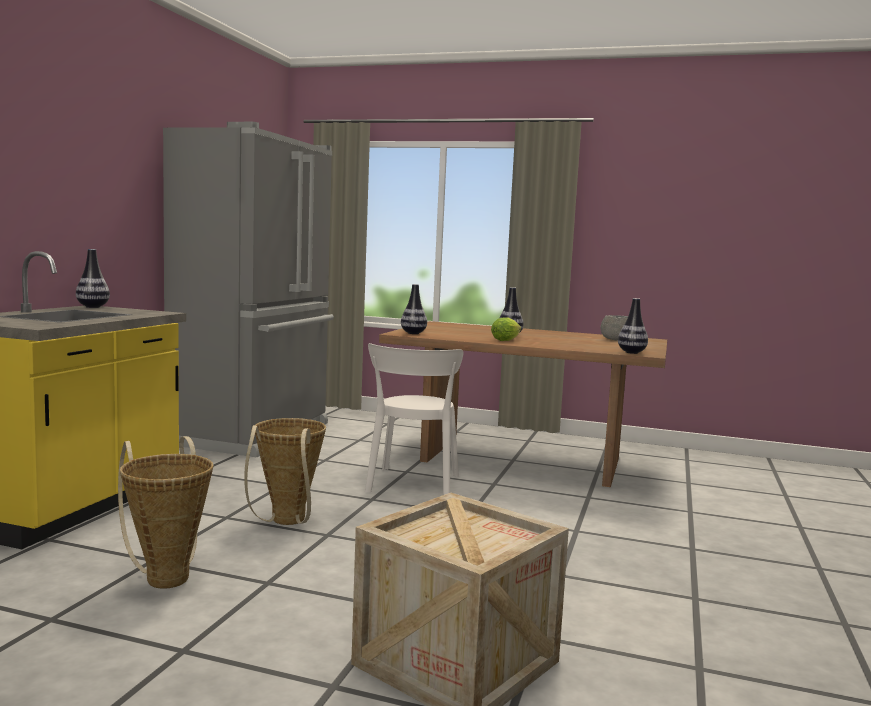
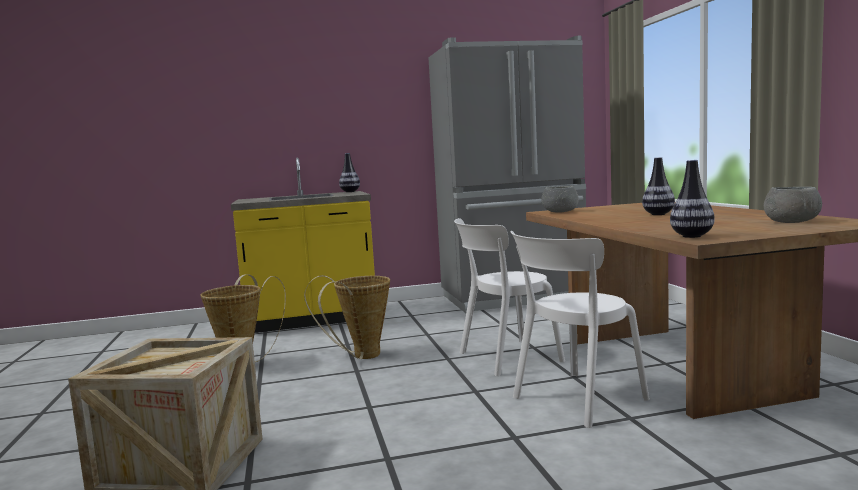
camera: 60 degrees right, 0 degrees up
vase [401,284,427,334] -> grey bowl [541,186,579,212]
lettuce [491,317,521,341] -> none
none -> white chair [511,231,650,428]

